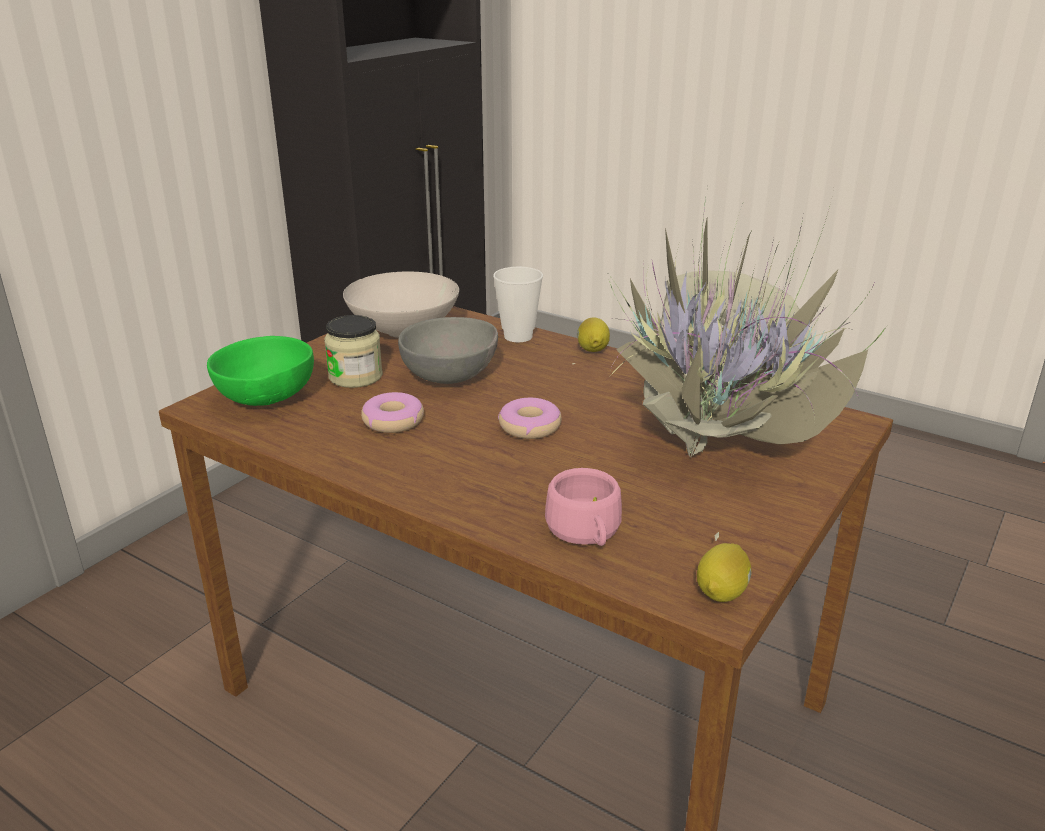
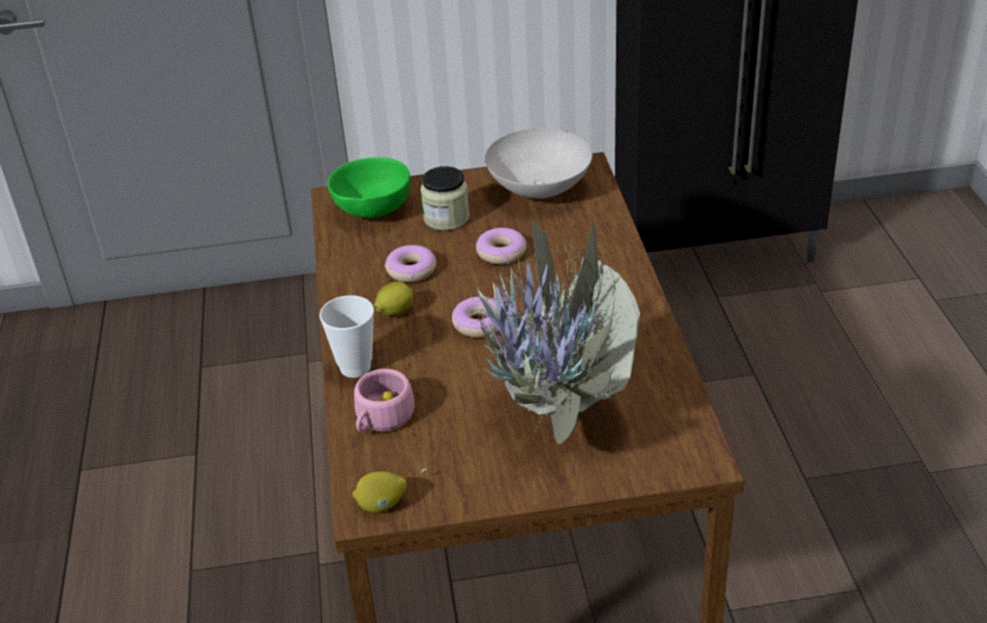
camera: 50 degrees right, 10 degrees up
grey bowl [398,317,498,384] -> donut [476,228,526,264]
cup [493,267,543,342] -> cup moved to [319,295,374,378]
lemon [577,317,610,352] -> lemon moved to [374,282,413,316]

